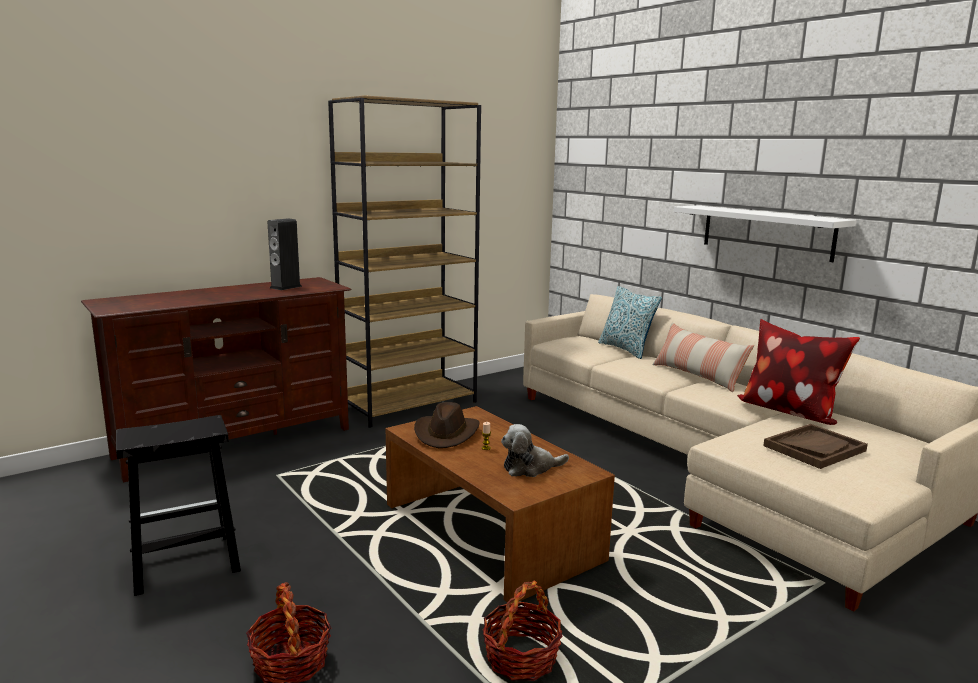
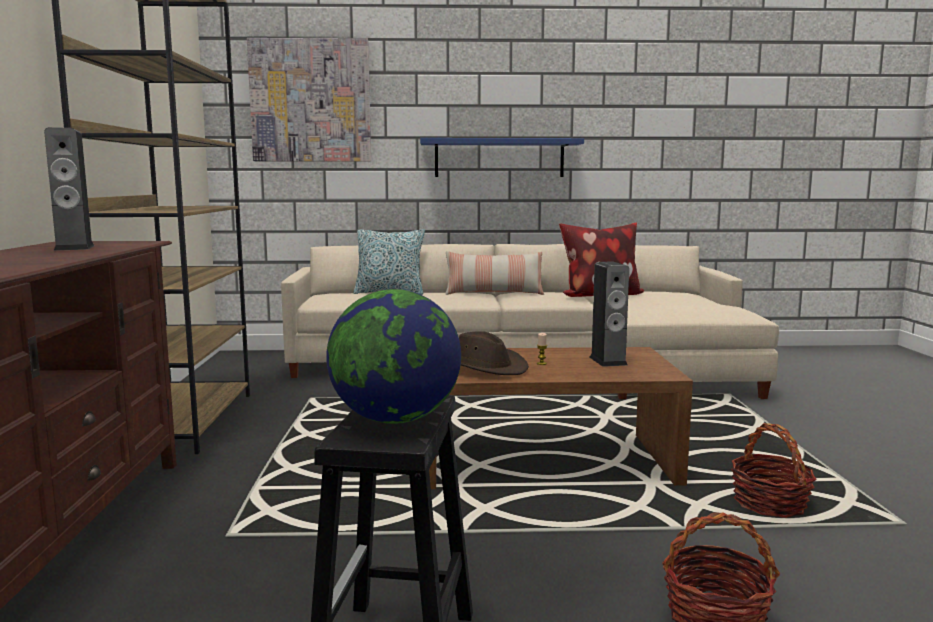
camera: 55 degrees left, 5 degrees down
plush toy [501,424,569,477] -> speaker [590,262,629,367]
white shelf [674,205,856,262] -> blue shelf [420,138,584,177]
brown tray [763,424,868,469] -> none
none -> picture [247,38,371,161]
none -> globe [326,289,461,424]

